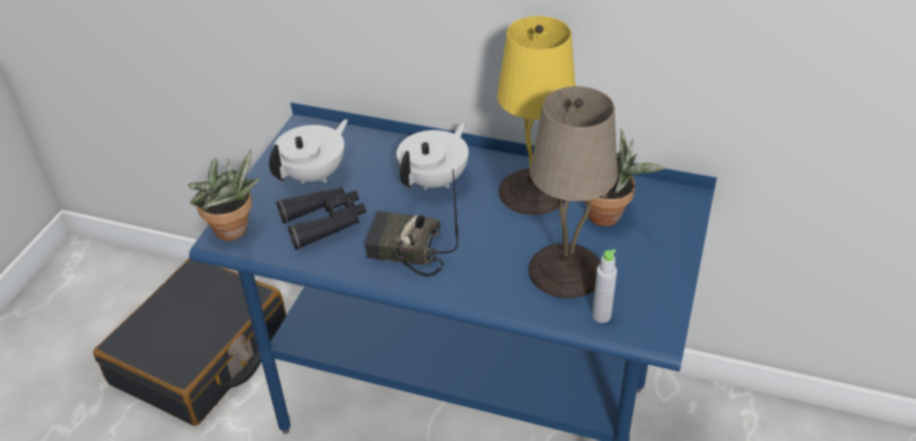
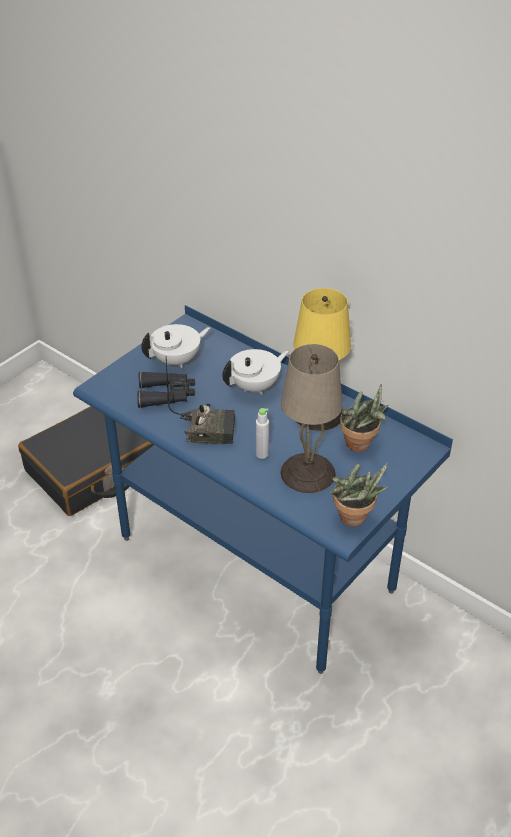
camera: 20 degrees right, 0 degrees up
potted plant [188,150,260,241] -> potted plant moved to [330,463,388,527]
radio [365,169,458,277] -> radio turned 150 degrees clockwise [166,356,235,444]
grey bottle [592,249,617,323] -> grey bottle moved to [256,408,269,459]

